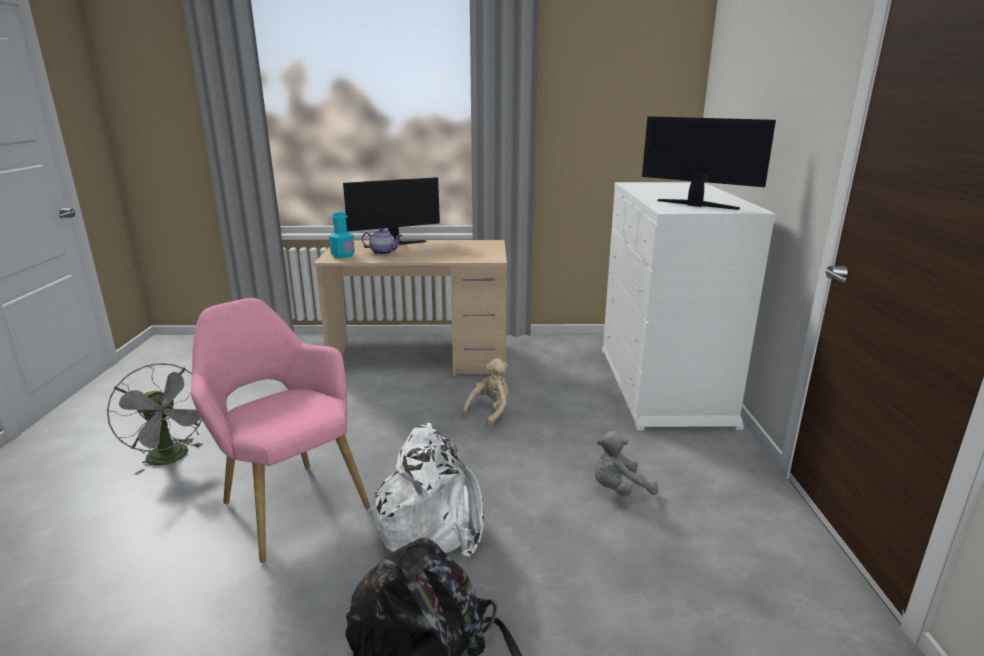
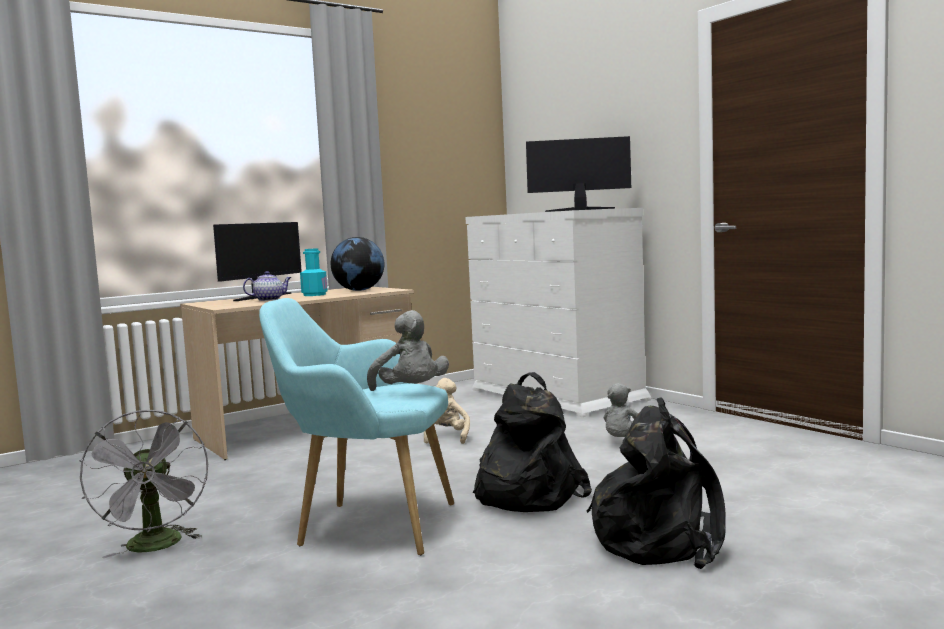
camera: 35 degrees left, 15 degrees down
grey fan [106,363,203,475] -> grey fan turned 60 degrees clockwise [79,410,208,558]
pink armchair [191,298,370,563] -> turquoise armchair [259,298,454,556]
turquoise bottle [329,212,355,258] -> turquoise bottle moved to [300,248,327,296]
white backpack [368,423,484,557] -> black backpack [472,372,592,512]
none -> globe [331,237,384,291]
none -> grey plush toy [367,310,449,391]

